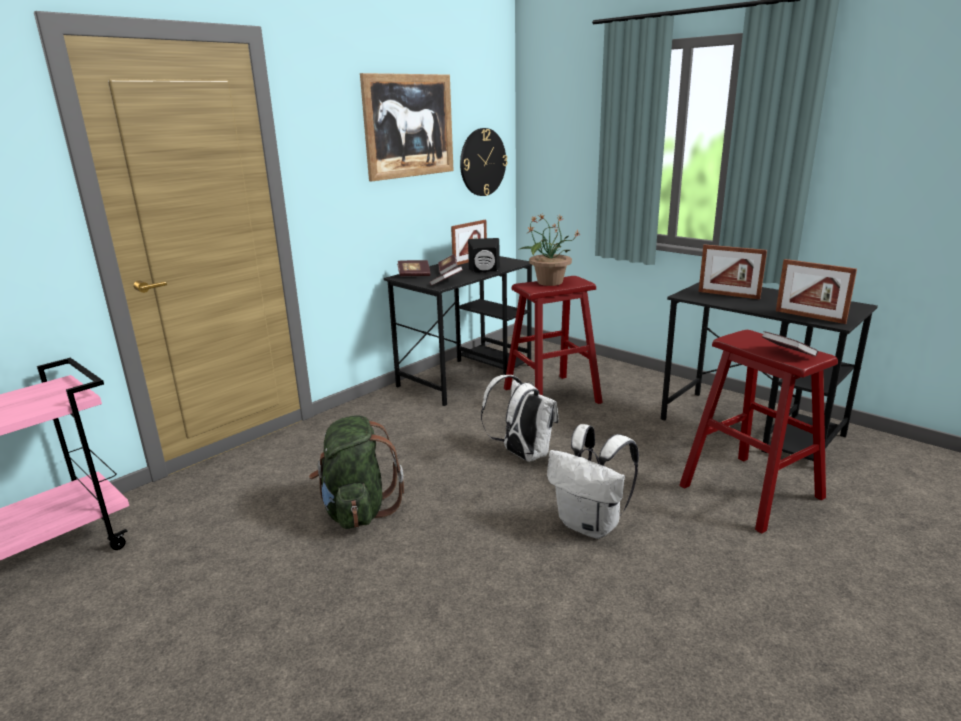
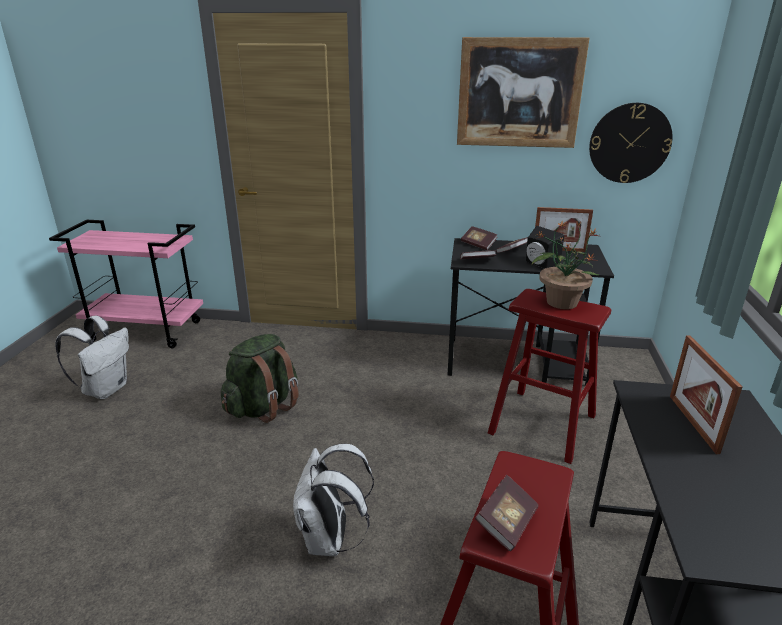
camera: 55 degrees right, 5 degrees up
white backpack [481,375,559,462] -> white backpack moved to [55,316,129,399]
picture frame [776,259,857,324] -> none

